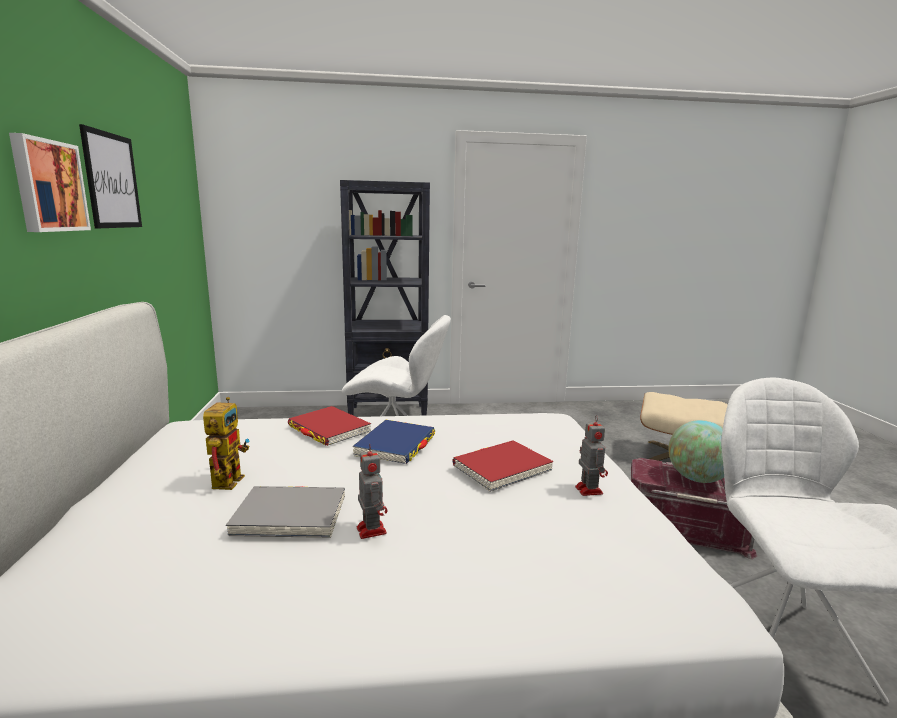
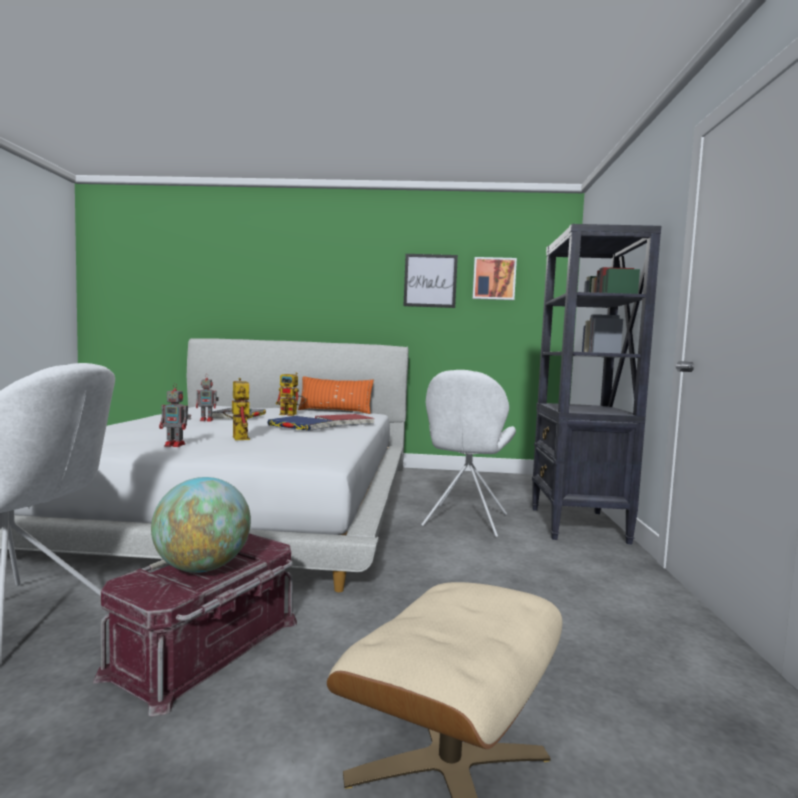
camera: 100 degrees right, 10 degrees down
picture [9,133,91,232] -> picture moved to [472,257,517,300]
red book [452,440,554,492] -> toy robot [223,378,251,440]
none -> orange pillow [298,376,374,414]

